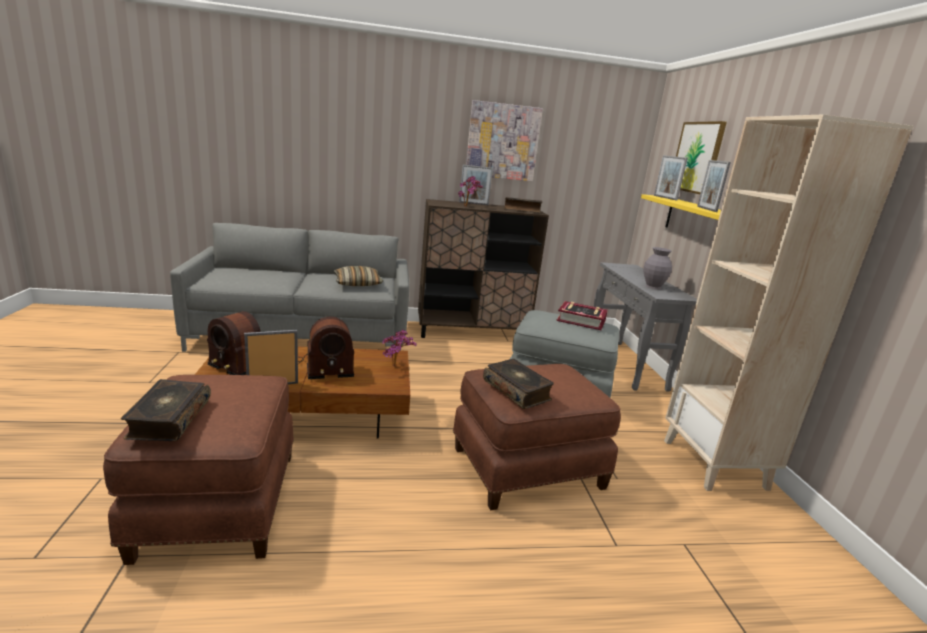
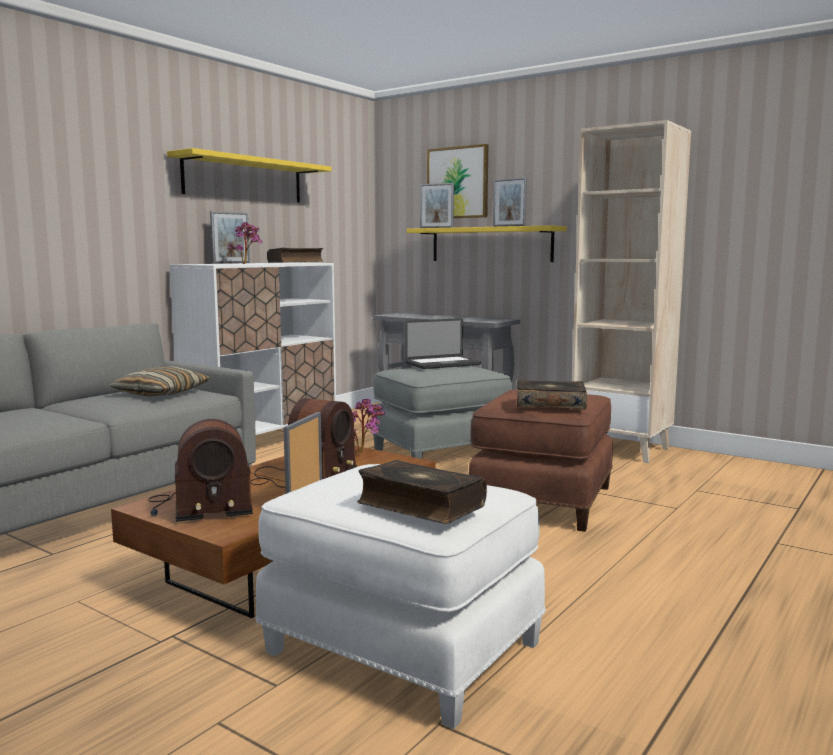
camera: 45 degrees left, 10 degrees down
brown ottoman [103,375,294,565] -> white ottoman [256,464,546,729]
brown cabinet [418,199,549,338] -> white cabinet [169,262,336,435]
picture [466,100,543,181] -> yellow shelf [167,148,332,203]
book [556,301,608,330] -> laptop [405,318,481,369]
grey vase [643,247,672,290] -> none

